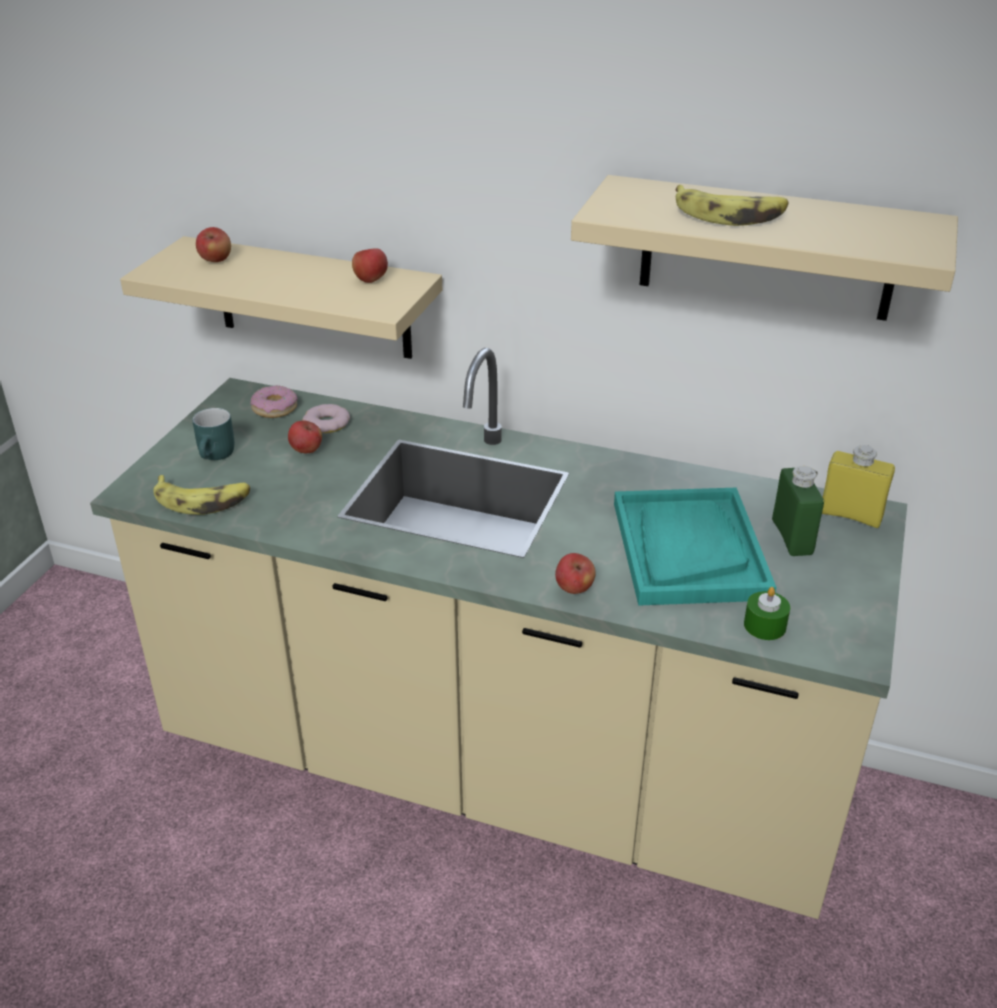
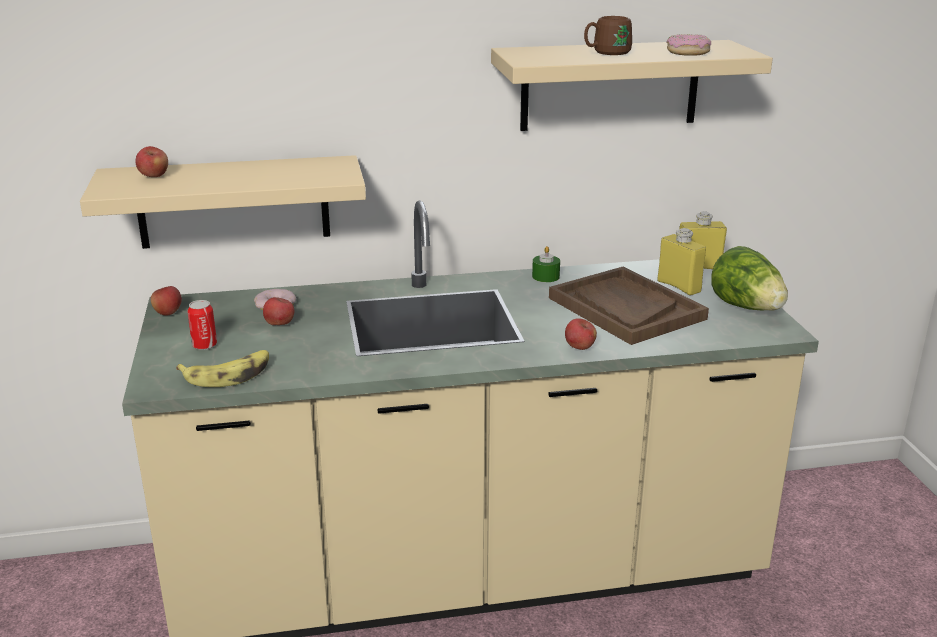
camera: 30 degrees left, 10 degrees down
turquoise mug [192,408,234,460] -> can [188,300,217,350]
donut [251,385,298,418] -> donut moved to [666,34,711,56]
apple [352,248,388,283] -> apple moved to [151,286,182,315]
turquoise tray [614,488,776,606] -> brown tray [549,267,709,345]
banana [676,185,789,226] -> brown mug [584,16,632,55]
green candle [744,587,790,640] -> green candle moved to [532,246,560,282]
green bottle [772,466,824,556] -> yellow bottle [657,228,706,296]
none -> lettuce [711,246,788,311]

